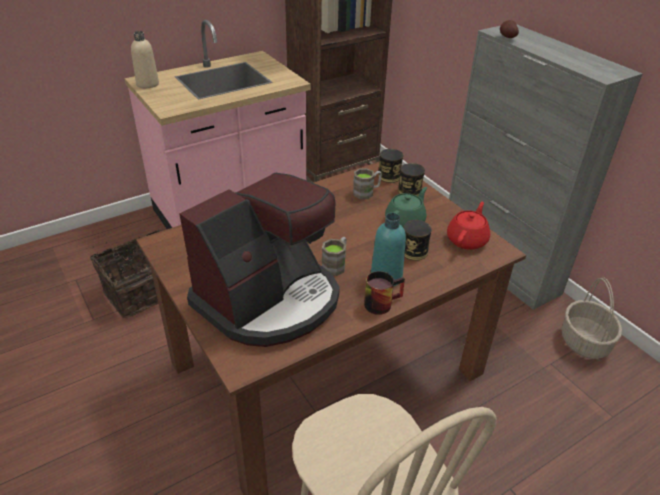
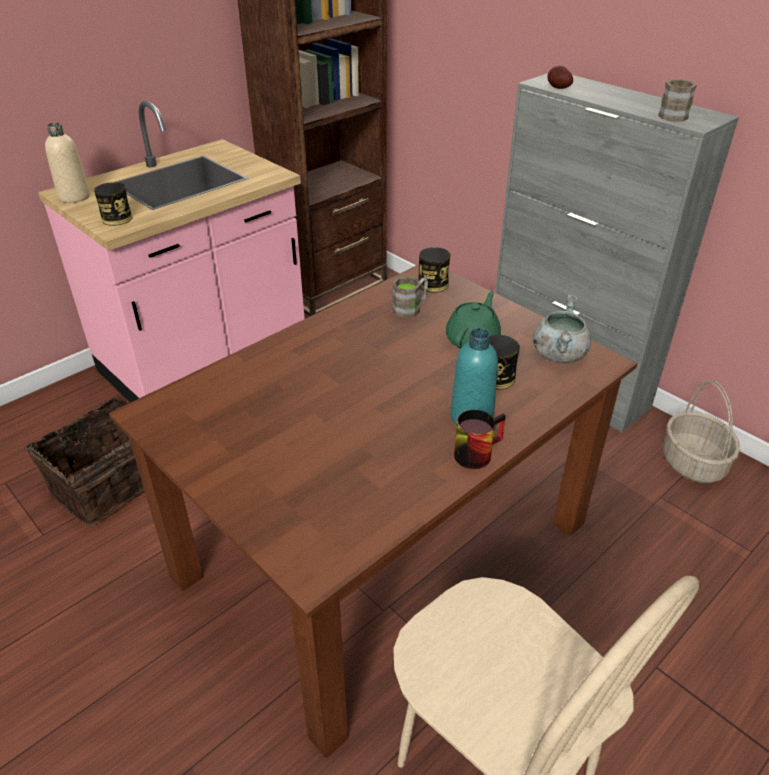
camera: 10 degrees left, 0 degrees up
coffee machine [179,173,340,347] -> none
brown mug [322,237,347,276] -> brown mug moved to [658,80,697,122]
can [398,163,425,196] -> can moved to [94,182,133,226]
red teapot [447,202,490,250] -> grey cooking pot [533,294,591,362]

